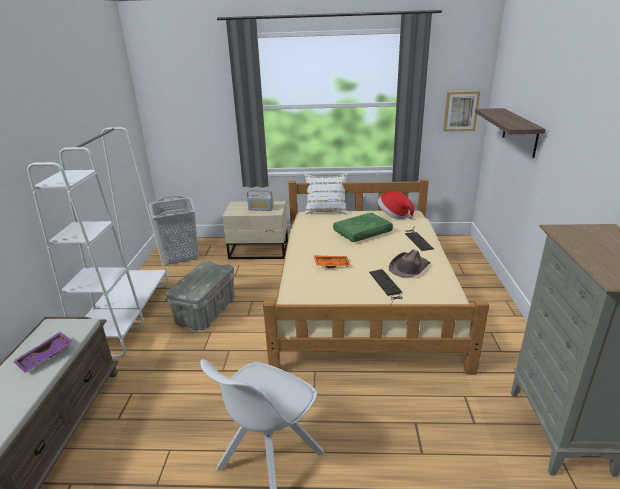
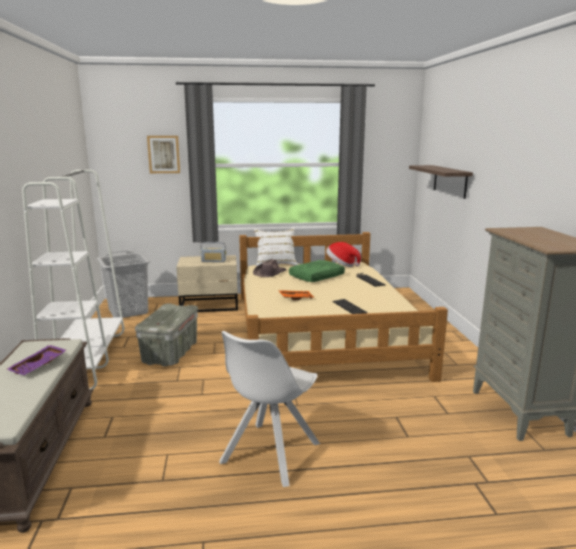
camera: 10 degrees left, 10 degrees down
brown hat [389,249,430,278] -> brown hat moved to [253,259,286,277]
picture [443,91,480,132] -> picture moved to [147,136,180,173]

